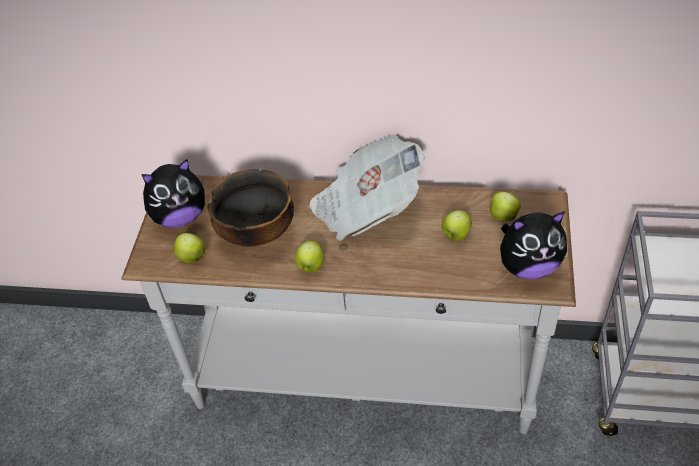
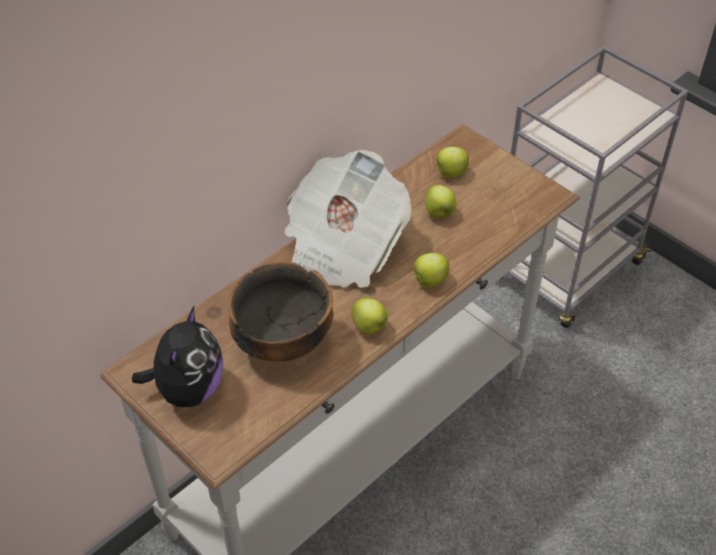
camera: 55 degrees left, 0 degrees up
apple [174,233,205,263] -> apple moved to [412,253,449,287]
plush toy [500,211,567,280] -> none

